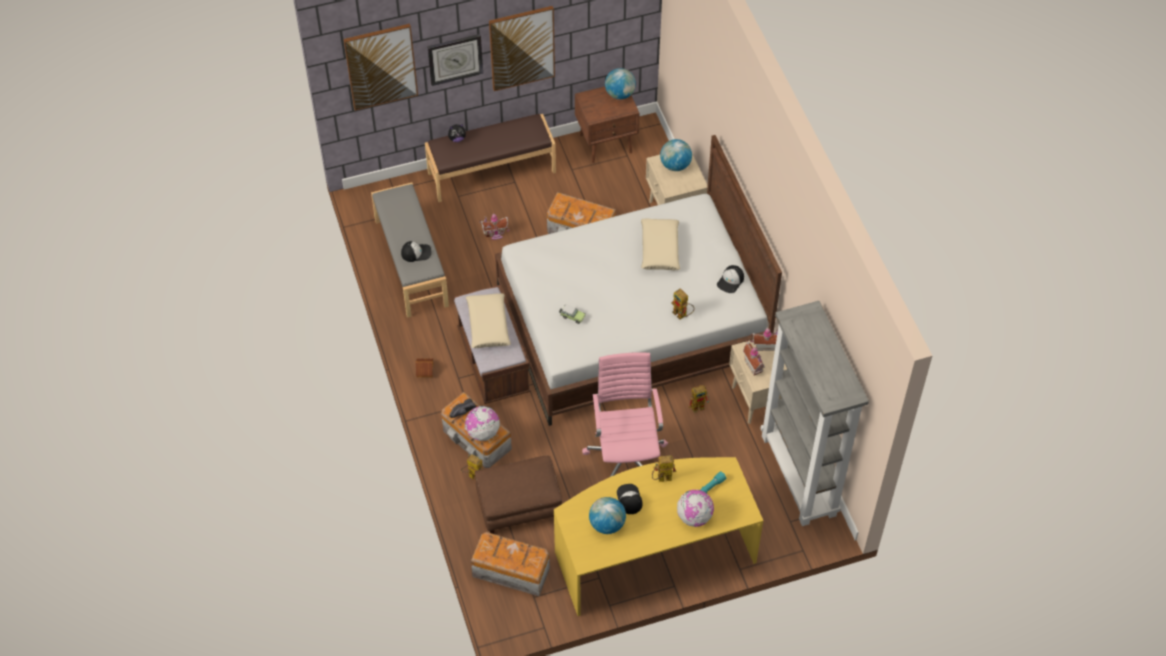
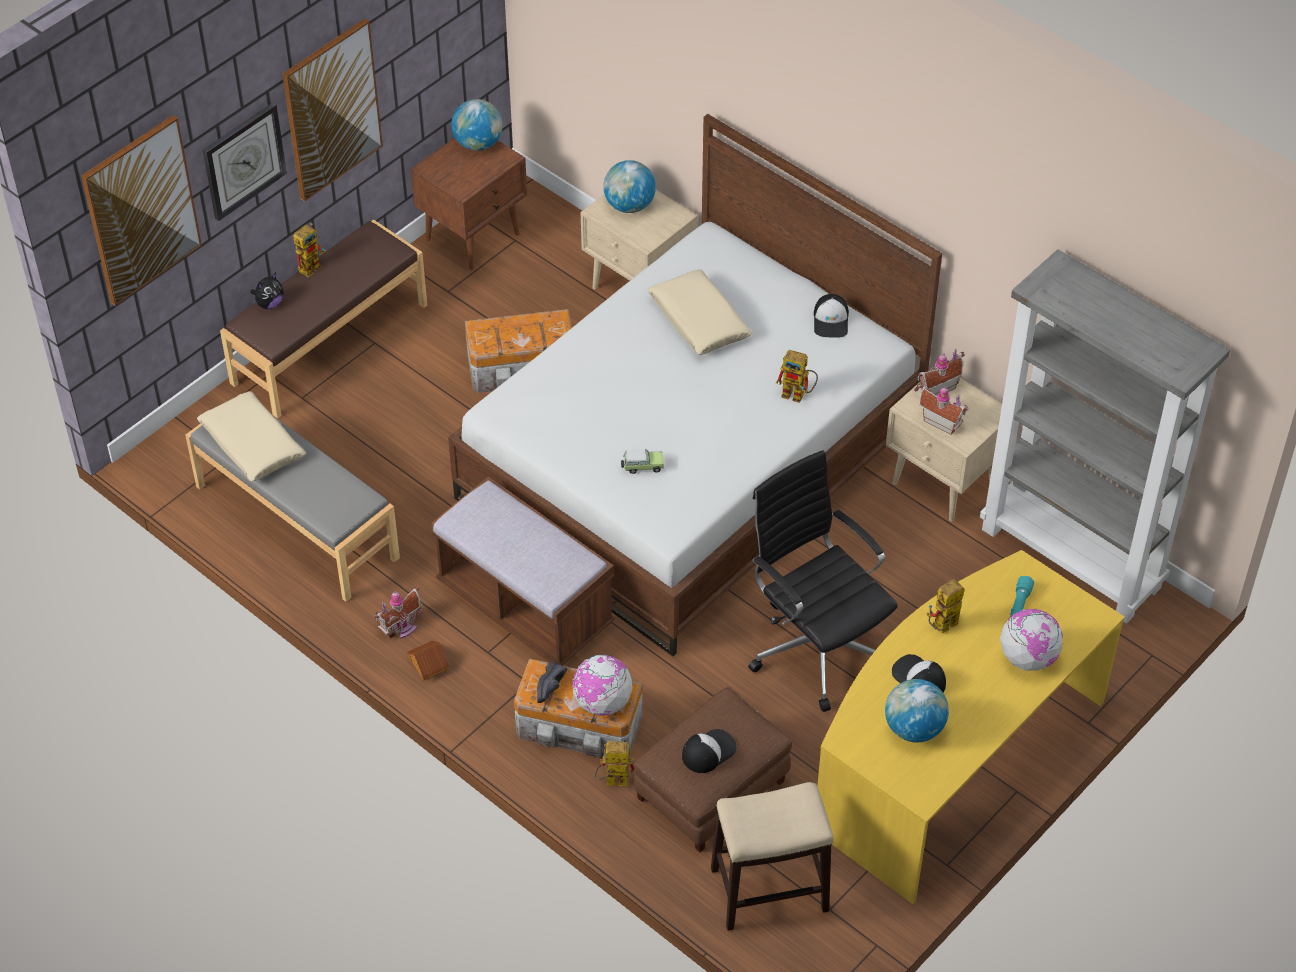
camera: 30 degrees left, 5 degrees down
cap [401,241,432,262] -> cap moved to [682,729,737,773]
beige pillow [466,293,511,348] -> beige pillow moved to [197,391,306,481]
storage box [471,532,550,597] -> stool [711,782,833,931]
toy house [479,214,510,240] -> toy house moved to [374,587,424,639]
pink office chair [582,352,668,477] -> black office chair [748,450,897,712]
toy robot [689,385,710,413] -> toy robot moved to [293,223,326,278]

